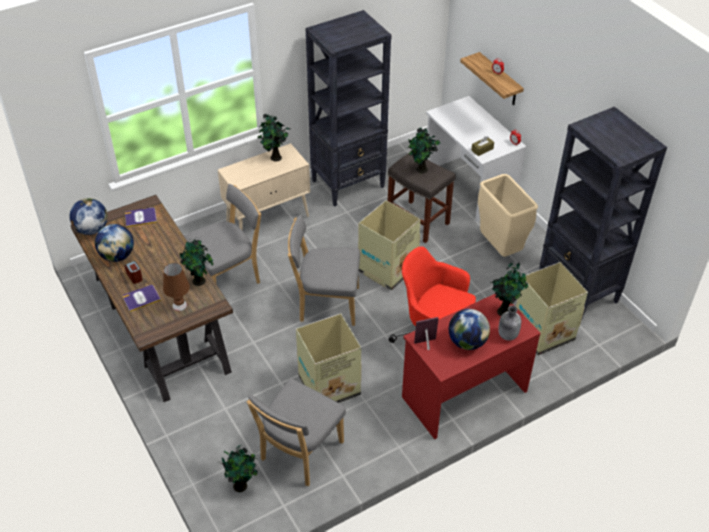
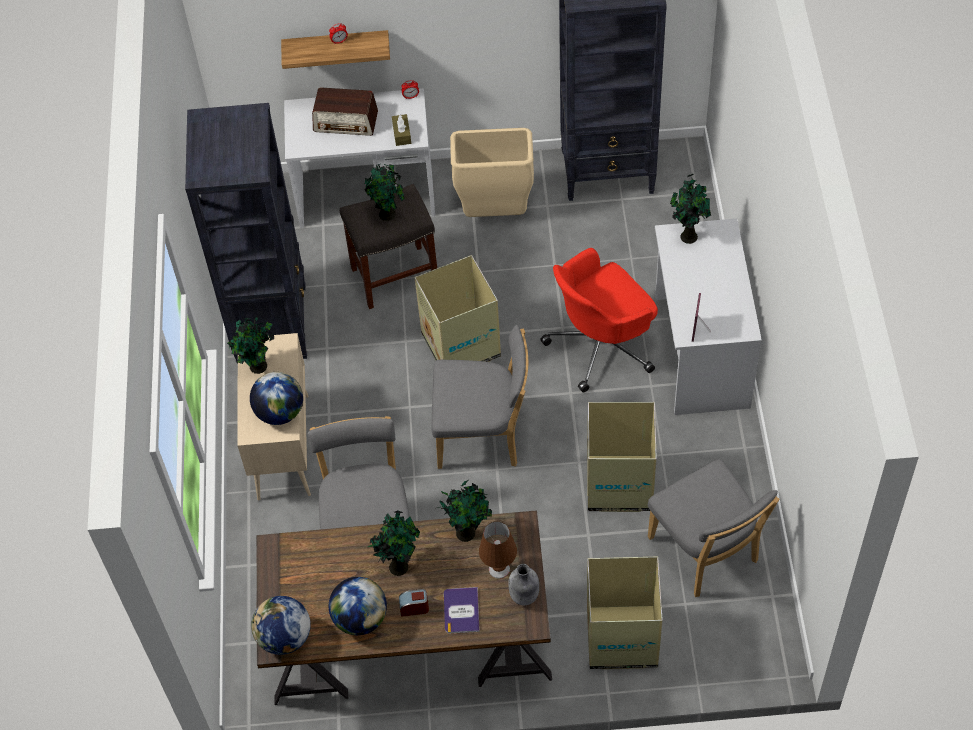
camera: 60 degrees left, 10 degrees up
book [125,207,157,227] -> none
potted plant [221,445,258,492] -> potted plant moved to [368,511,420,576]
grey chair [288,215,360,326] -> grey chair turned 120 degrees counterclockwise [431,325,528,469]
red desk [402,294,541,439] -> white desk [655,218,762,415]
globe [449,309,490,350] -> globe moved to [250,372,303,425]
grey bottle [498,306,521,341] -> grey bottle moved to [508,564,539,605]
cardboard box [516,262,588,355] -> cardboard box moved to [587,556,663,669]
none -> radio [312,87,378,136]

